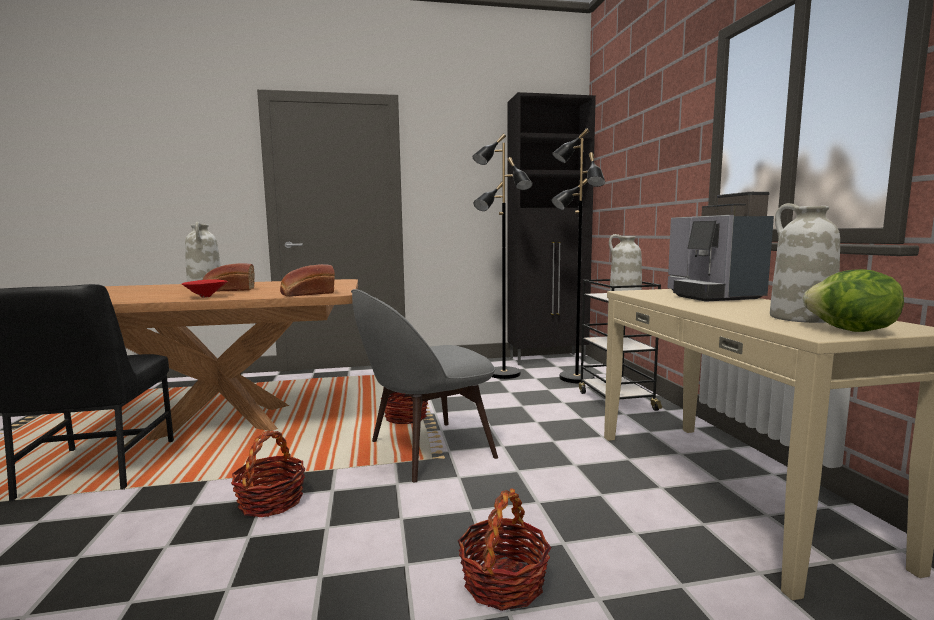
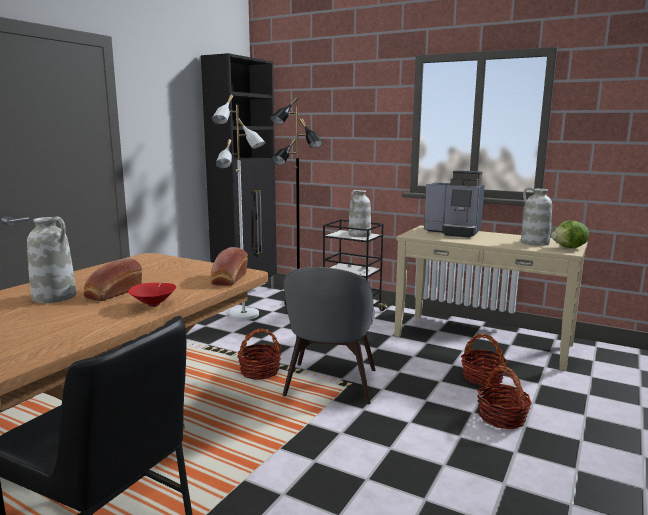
camera: 50 degrees left, 5 degrees up
basket [231,431,305,517] -> basket moved to [461,334,508,386]
black floor lamp [472,134,533,379] -> white floor lamp [212,95,266,320]

